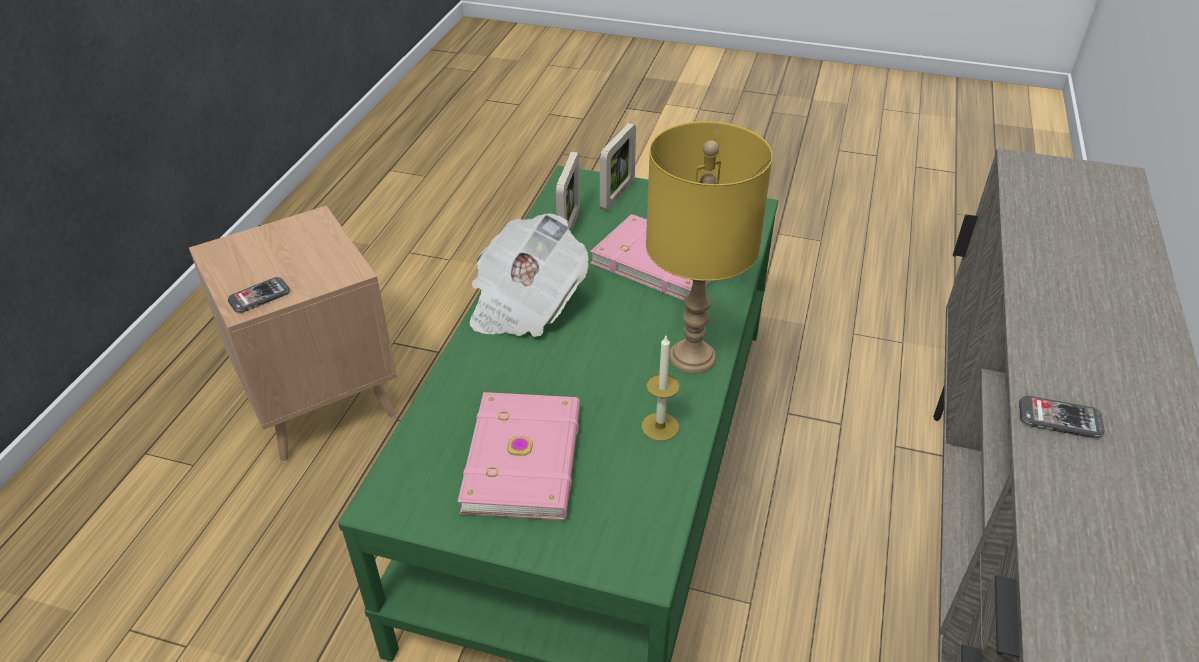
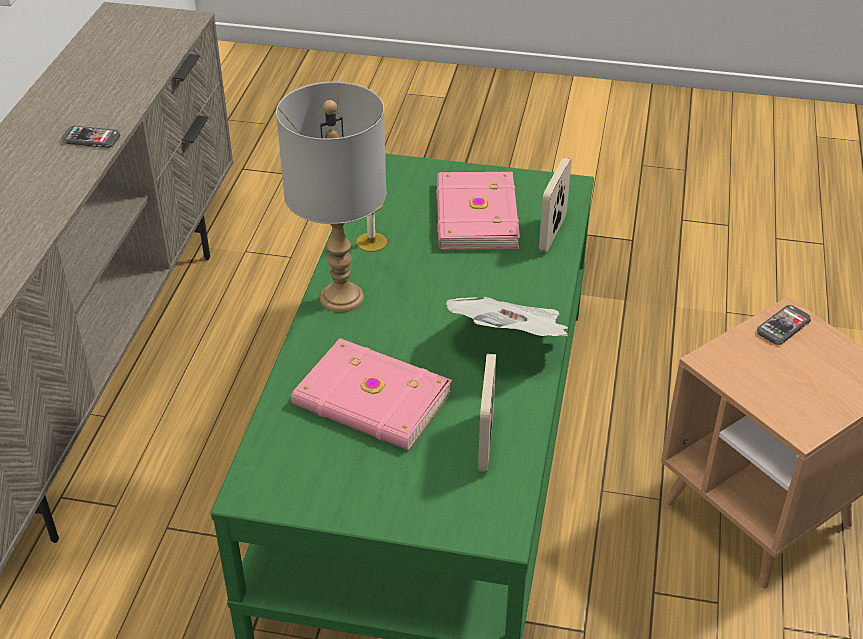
camera: 175 degrees right, 0 degrees up
picture frame [600,123,636,211] -> picture frame moved to [539,157,571,253]
yellow table lamp [646,121,773,374] -> grey table lamp [276,82,386,312]

